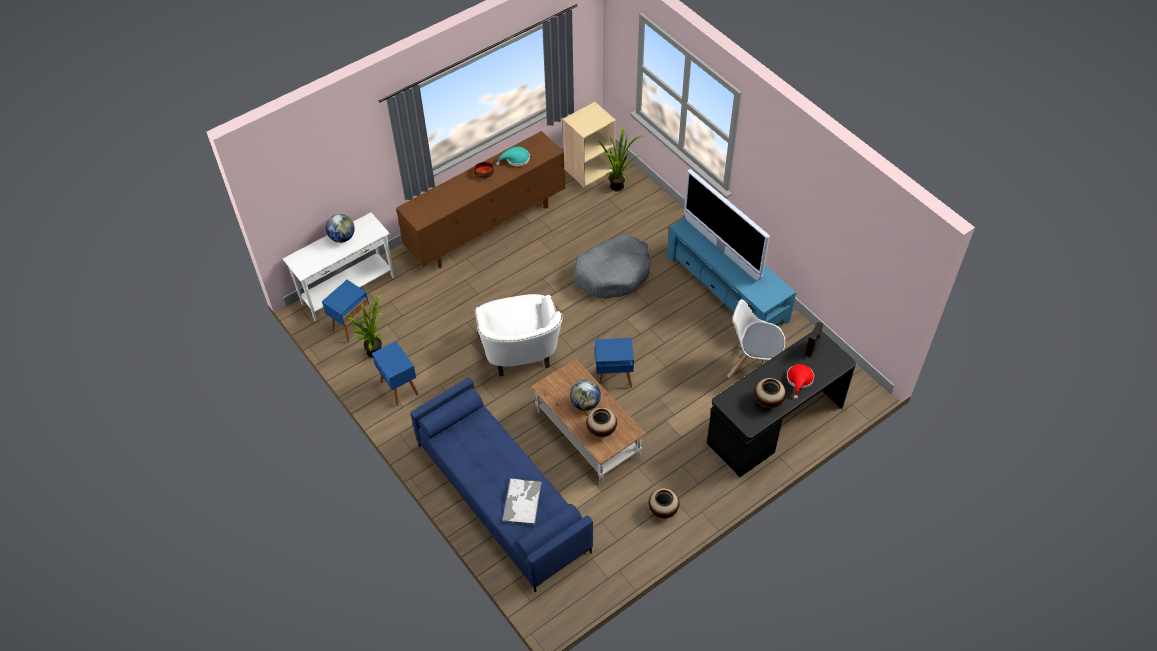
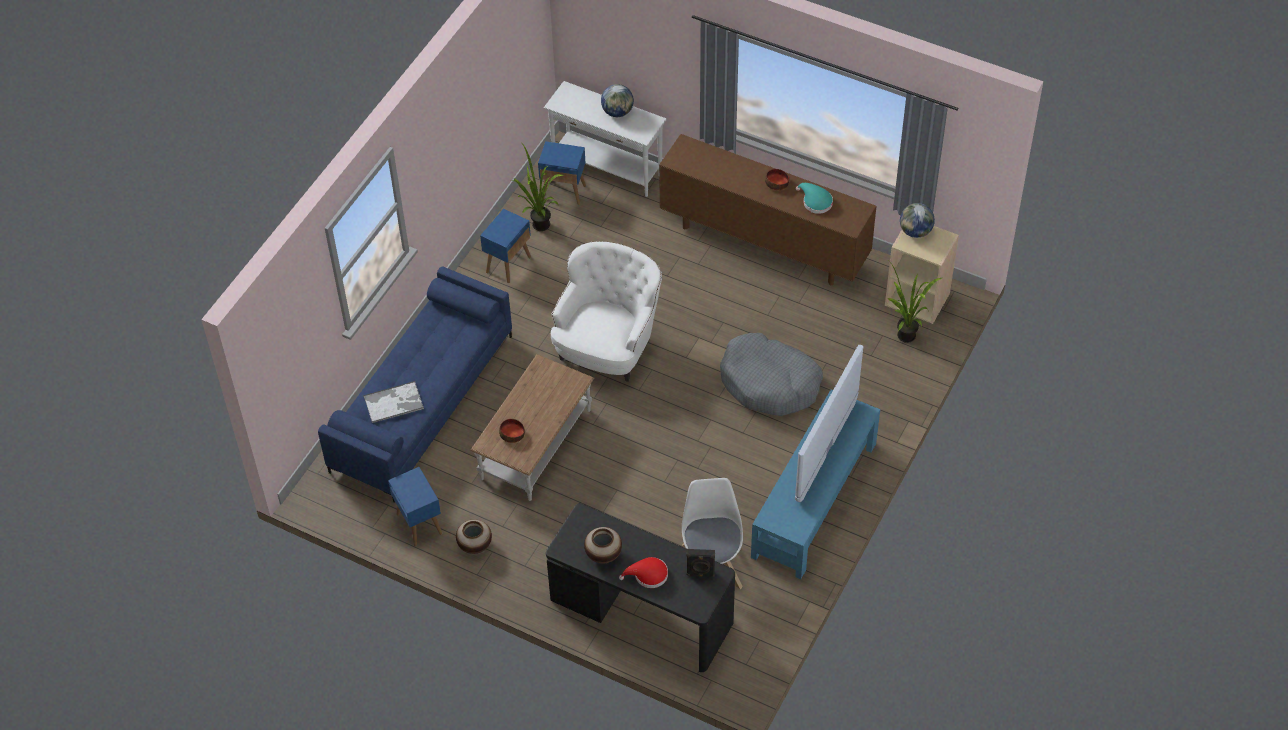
camera: 65 degrees right, 0 degrees up
white armchair [475,294,562,376] -> white armchair turned 150 degrees clockwise [551,241,662,382]
globe [570,380,601,411] -> globe moved to [900,203,935,238]
vase [586,407,617,437] -> bowl [499,419,525,443]
blue side table [595,338,634,388] -> blue side table moved to [388,467,442,546]

